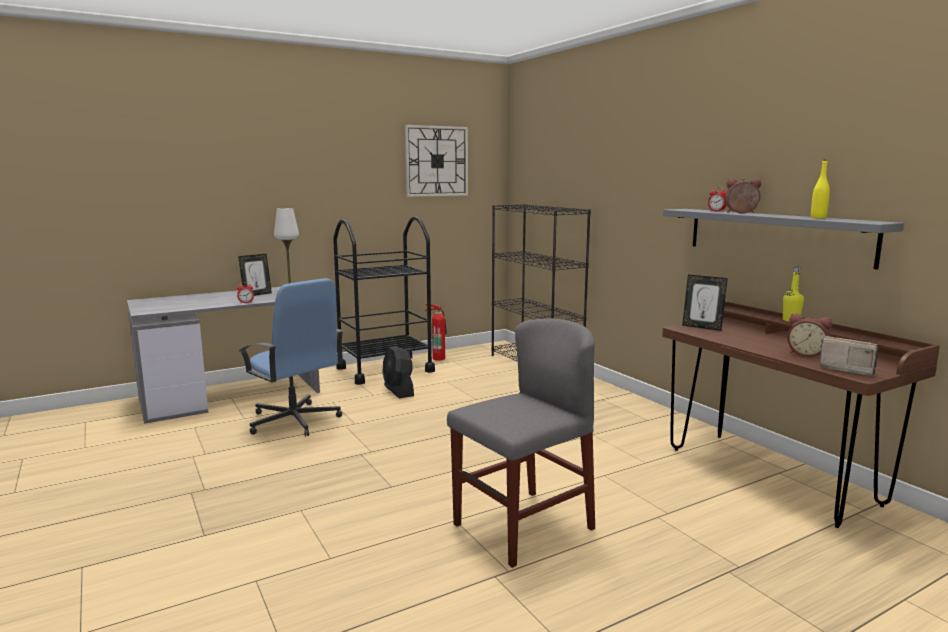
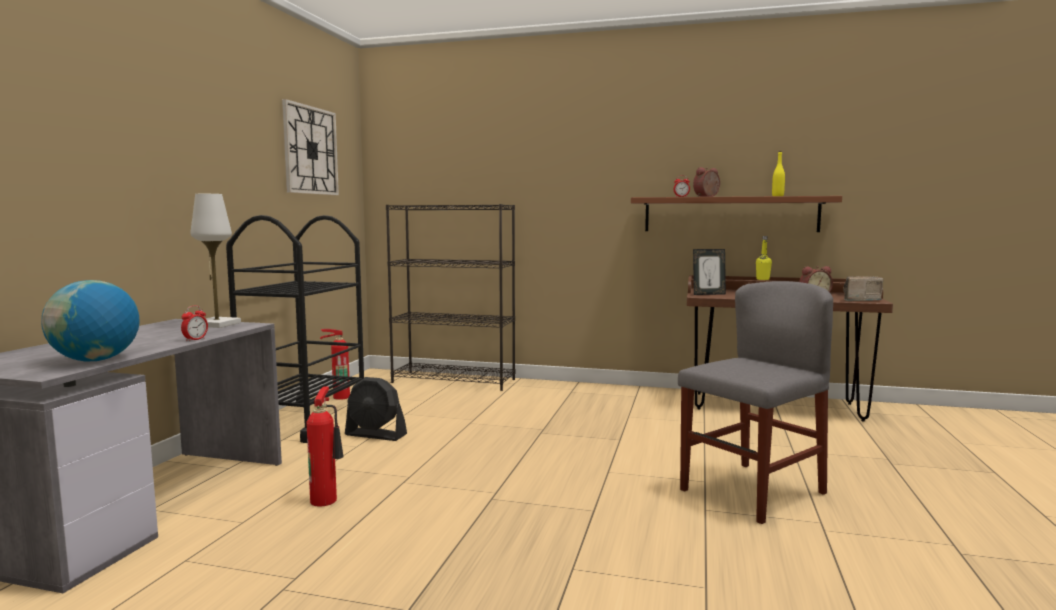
camera: 45 degrees left, 5 degrees down
picture frame [238,254,272,296] -> none
blue office chair [239,278,343,436] -> fire extinguisher [306,387,343,507]
grey chair [447,318,595,568] -> grey chair turned 45 degrees clockwise [678,281,833,524]
grey shelf [663,209,904,270] -> brown shelf [631,196,842,232]
none -> globe [41,280,140,361]

